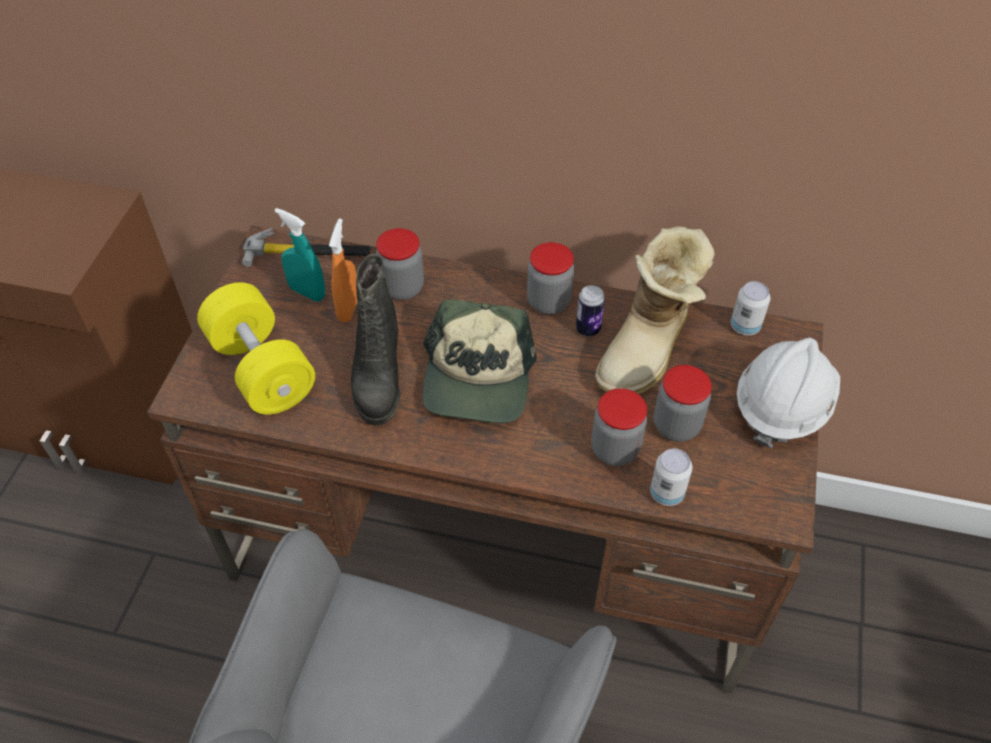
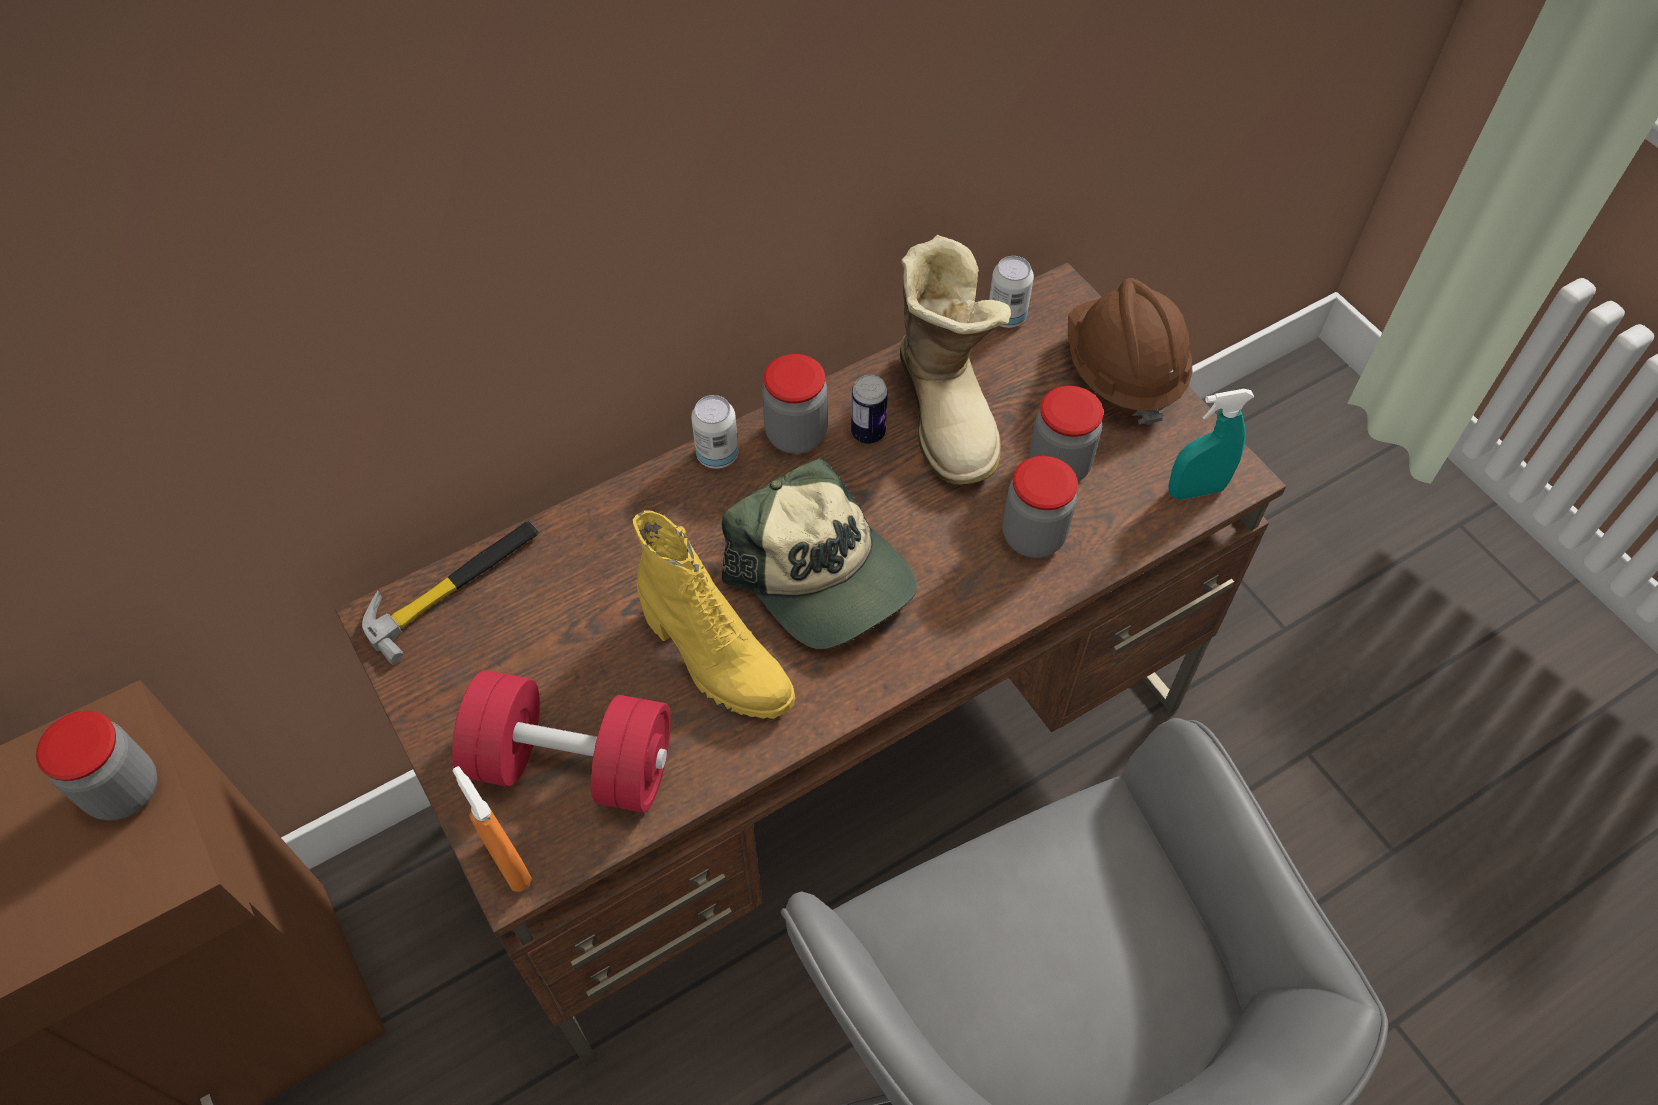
camera: 45 degrees left, 5 degrees up
yellow dumbbell [197,282,315,415] -> red dumbbell [452,670,671,813]
turquoise spray bottle [275,208,325,302] -> turquoise spray bottle moved to [1168,389,1254,500]
orange spray bottle [329,218,357,322] -> orange spray bottle moved to [452,766,532,892]
black boot [351,254,400,426] -> yellow boot [633,510,795,719]
jar [376,228,424,300] -> jar moved to [36,711,157,820]
can [650,448,692,506] -> can moved to [691,395,739,469]
white hard hat [737,338,840,449] -> brown hard hat [1068,278,1192,425]

